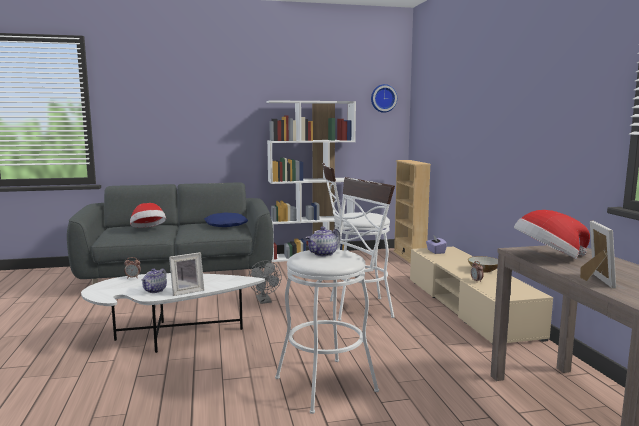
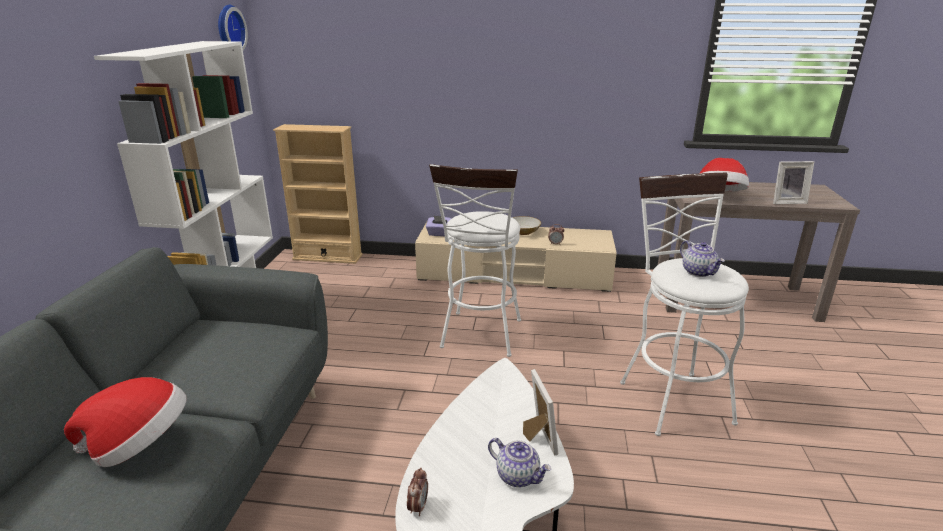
camera: 70 degrees left, 15 degrees up
blue pillow [204,213,248,227] -> none
grey fan [248,260,282,304] -> none
picture frame [580,221,616,288] -> picture frame turned 150 degrees clockwise [773,161,814,204]

